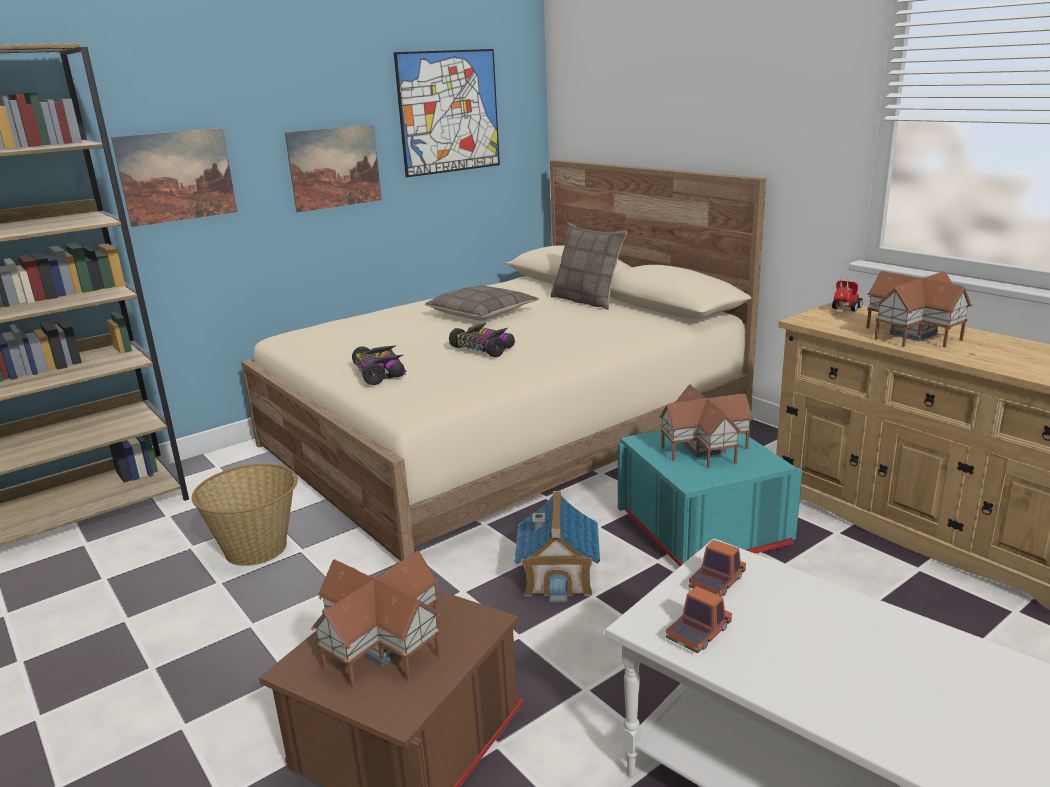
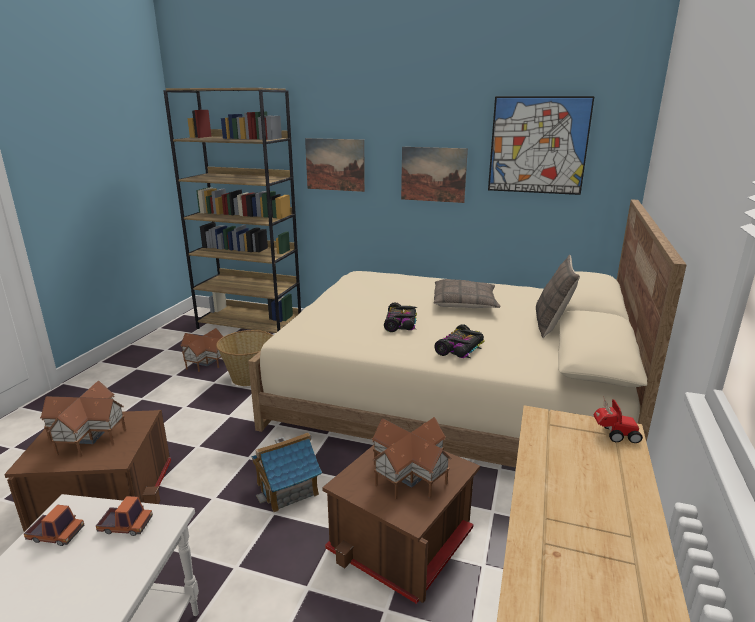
camera: 55 degrees right, 0 degrees up
toy car [352,346,406,385] -> toy car moved to [434,324,485,358]
turquoise storage box [618,430,802,566] -> brown storage box [322,445,480,604]
toy house [866,271,972,347] -> toy house moved to [180,328,223,372]

